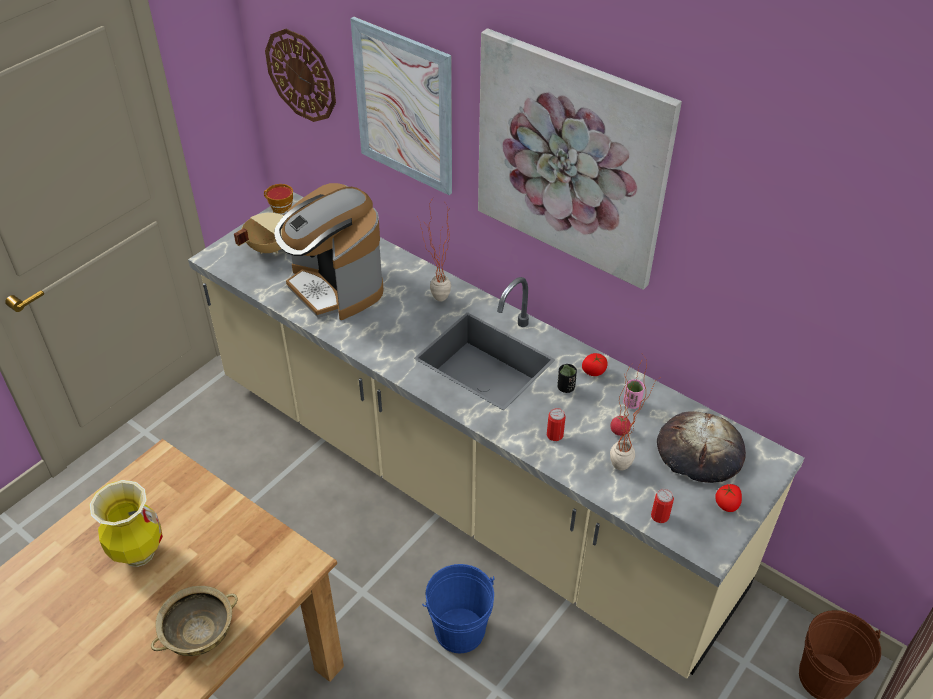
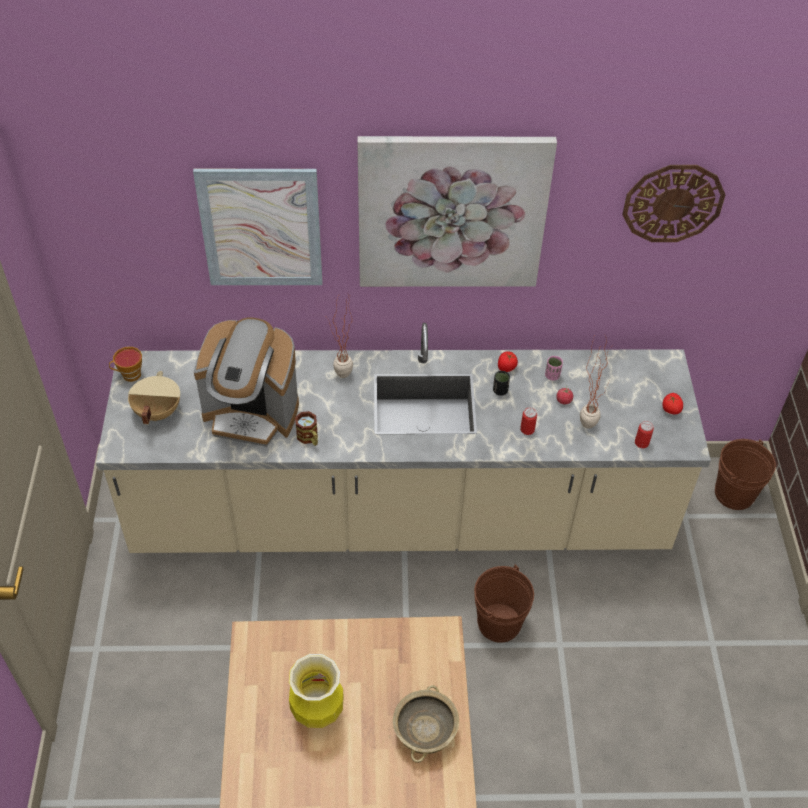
camera: 40 degrees left, 5 degrees up
wall clock [265,29,336,122] -> wall clock moved to [622,165,725,242]
blue bucket [422,564,495,653] -> brown bucket [474,564,534,643]
bread [657,411,746,483] -> none
none -> mug [295,411,318,446]

